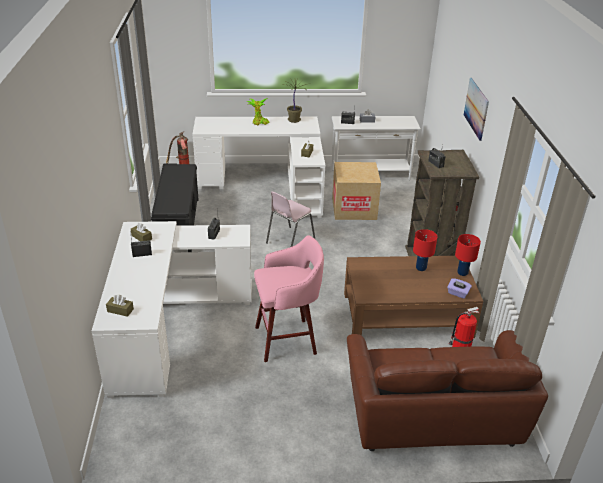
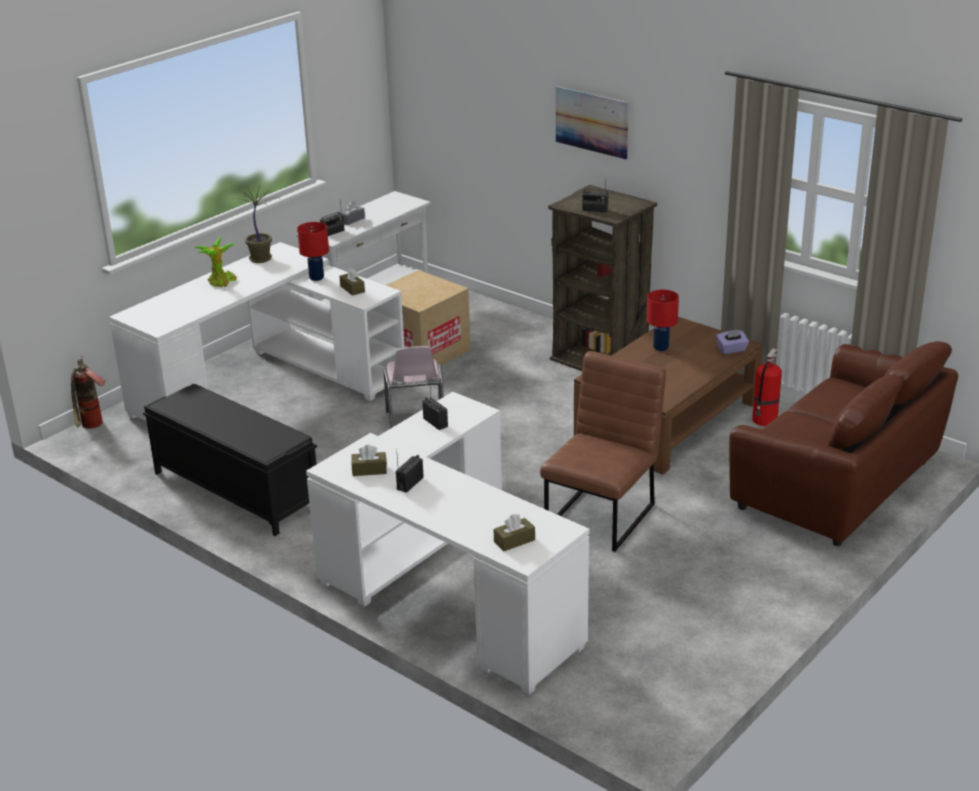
camera: 45 degrees left, 5 degrees down
pink stool [254,235,324,362] -> brown chair [540,351,666,552]
red table lamp [455,234,481,276] -> red table lamp moved to [297,222,329,281]

